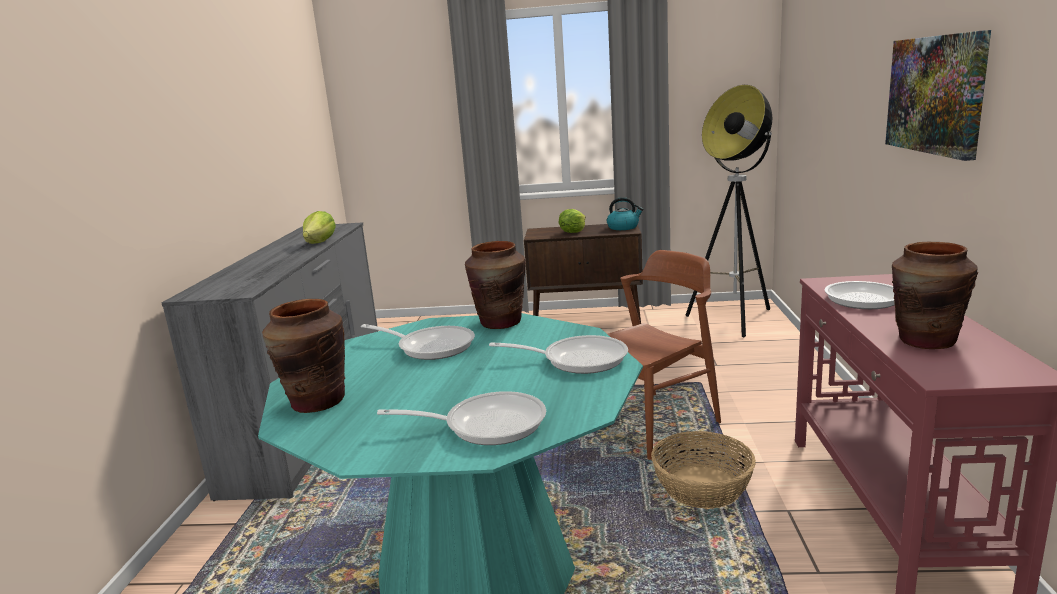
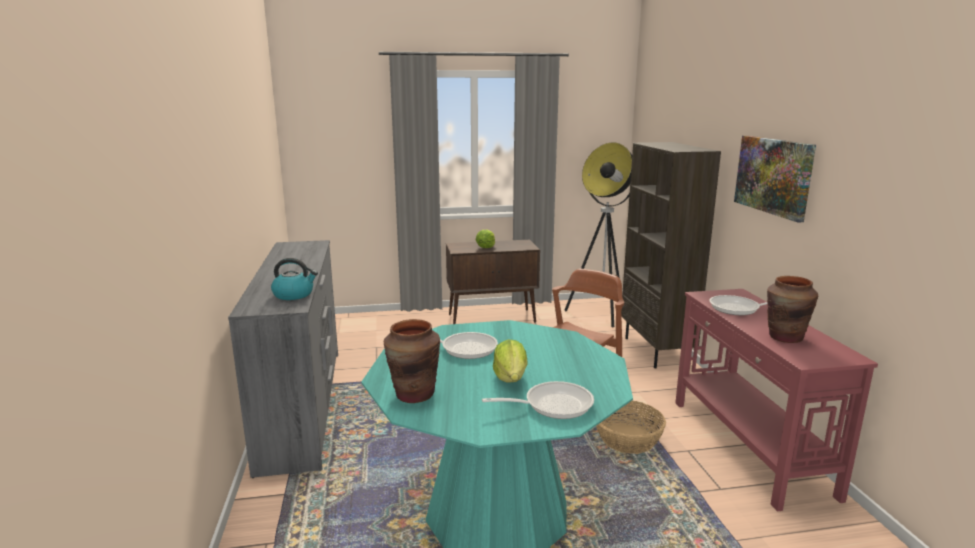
camera: 15 degrees left, 0 degrees up
lettuce [303,211,336,244] -> lettuce moved to [493,339,527,383]
brown vase [465,241,526,329] -> none
frying pan [489,335,628,374] -> none
kettle [607,197,644,230] -> kettle moved to [271,258,318,300]
none -> brown bookcase [621,142,721,368]

